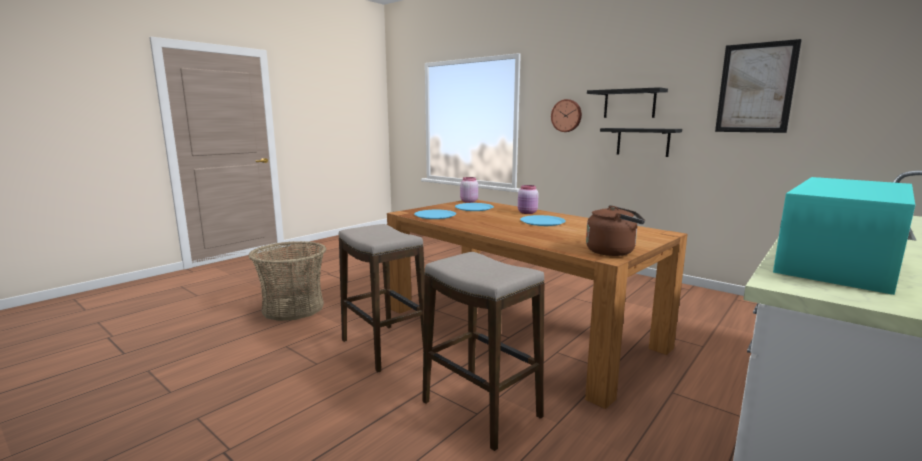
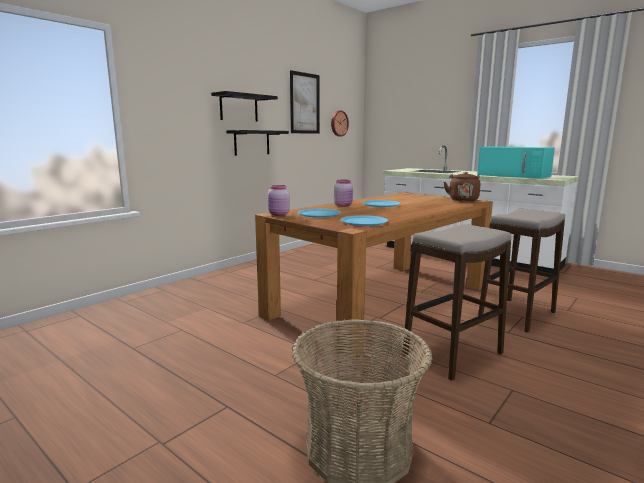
camera: 90 degrees left, 0 degrees up
wall clock [551,99,582,132] -> wall clock moved to [331,111,349,136]

